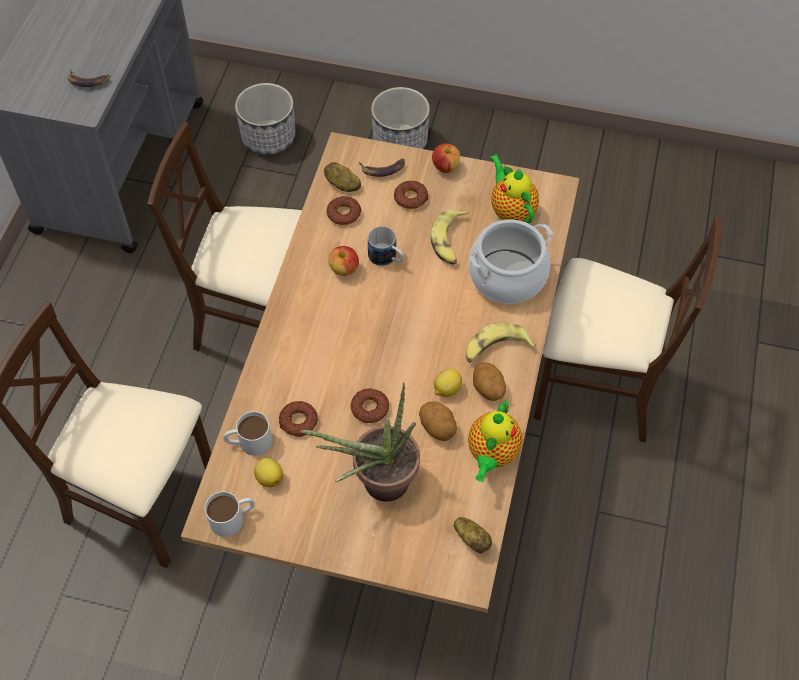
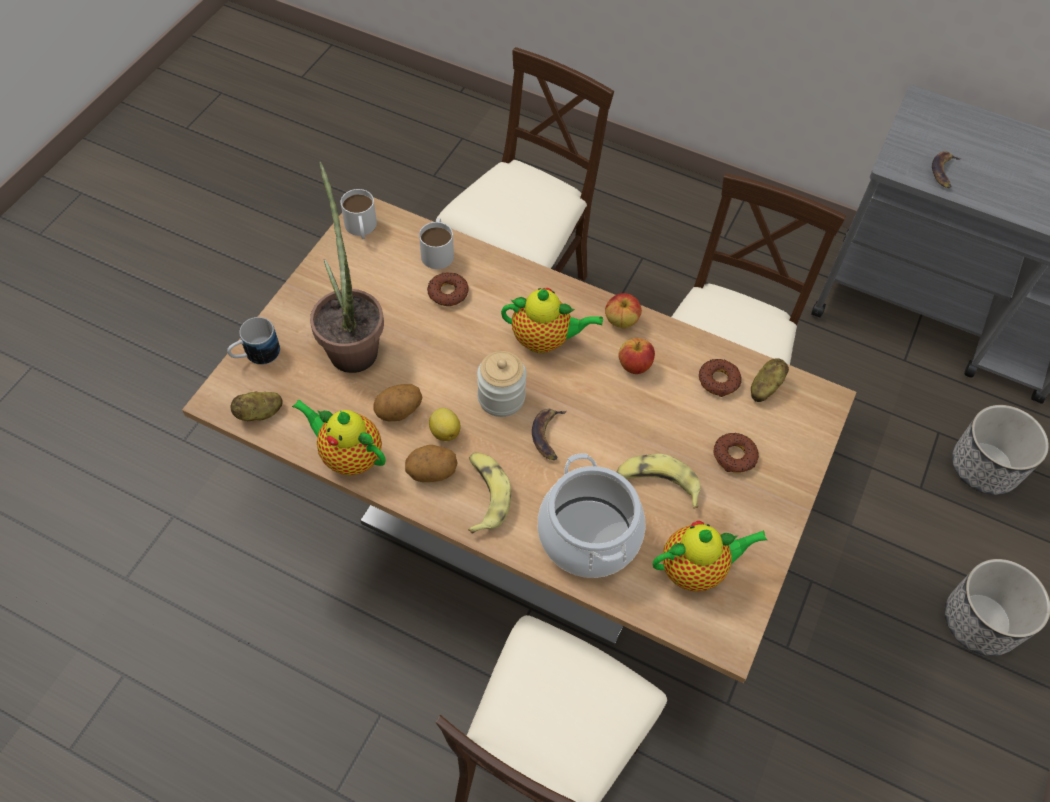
camera: 100 degrees right, 0 degrees up
lemon [254,458,283,487] -> none
donut [350,389,389,423] -> none
banana [359,159,405,177] -> banana moved to [532,408,567,460]
mug [368,226,404,266] -> mug moved to [227,317,280,365]
apple [432,143,460,173] -> apple moved to [605,293,642,328]
none -> jar [477,351,527,417]
none -> teapot [501,288,603,353]

